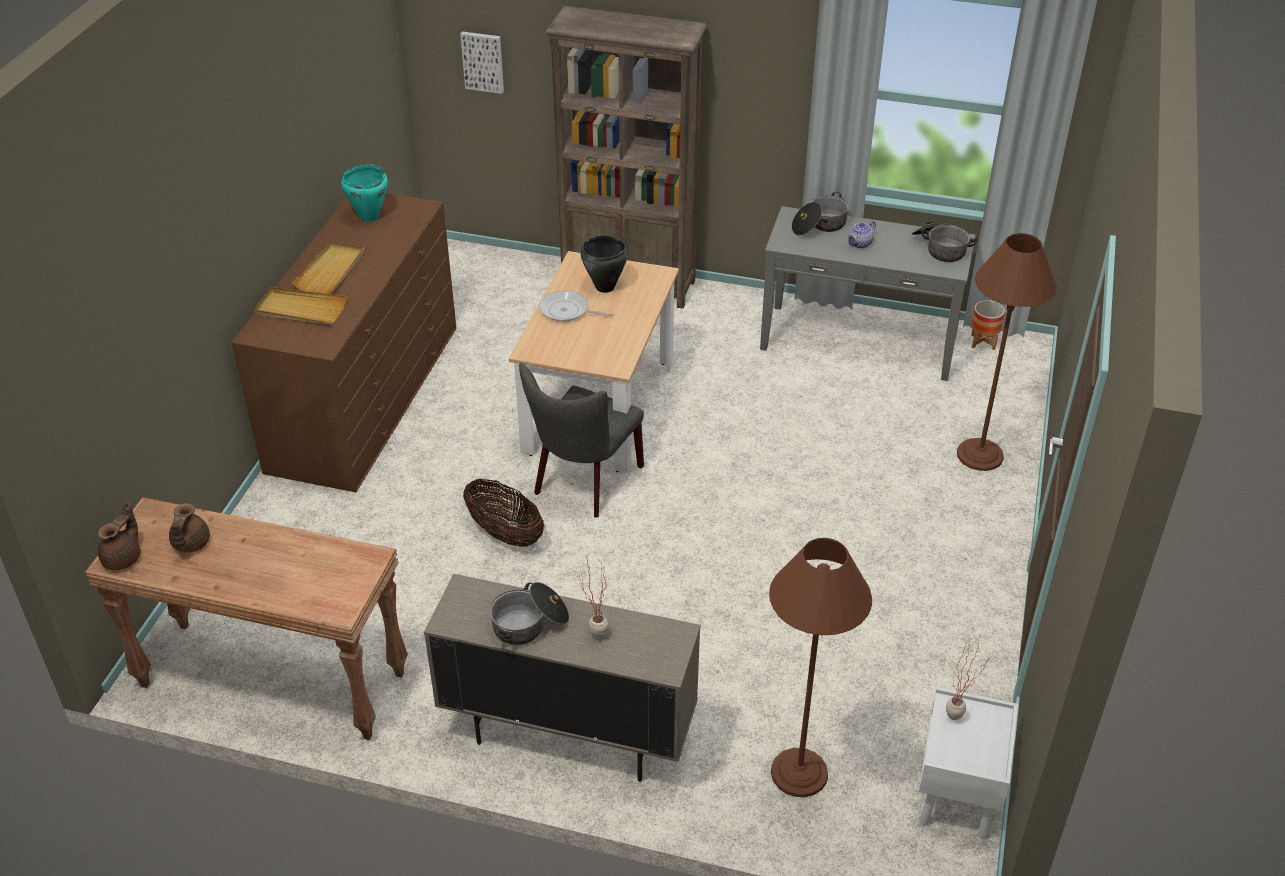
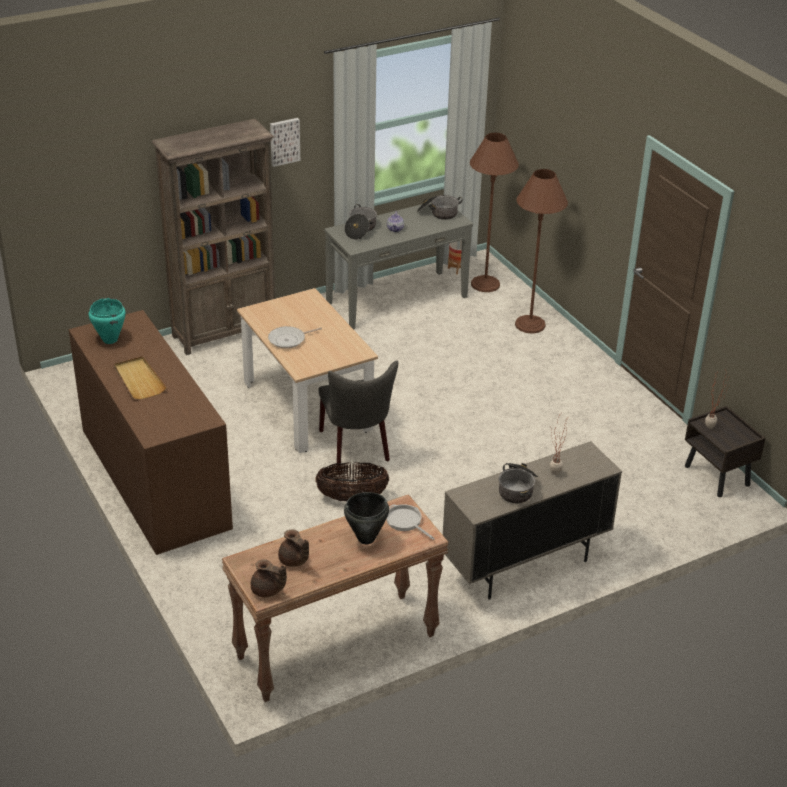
camera: 45 degrees left, 5 degrees down
brown teapot [98,502,140,570] -> brown teapot turned 135 degrees clockwise [251,559,287,597]
beige tray [254,287,347,324] -> none
picture [460,31,504,94] -> picture moved to [270,118,300,167]
black cooking pot [581,235,628,293] -> black cooking pot moved to [344,492,389,544]
brown floor lamp [769,538,872,797] -> brown floor lamp moved to [470,133,519,292]
white nightstand [919,687,1018,840] -> brown nightstand [685,406,766,497]
none -> frying pan [387,504,435,540]

